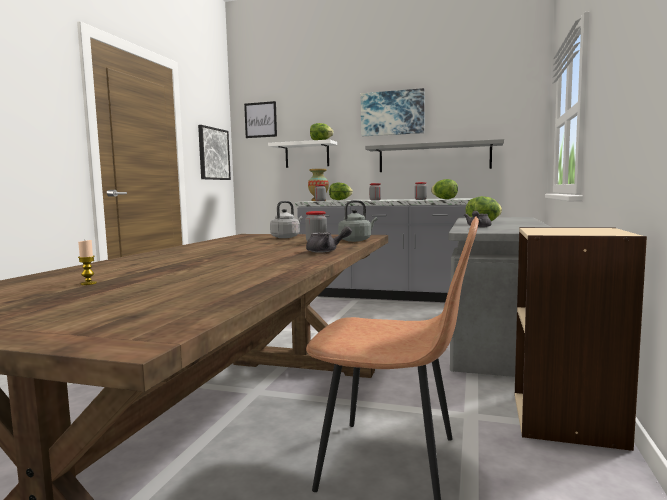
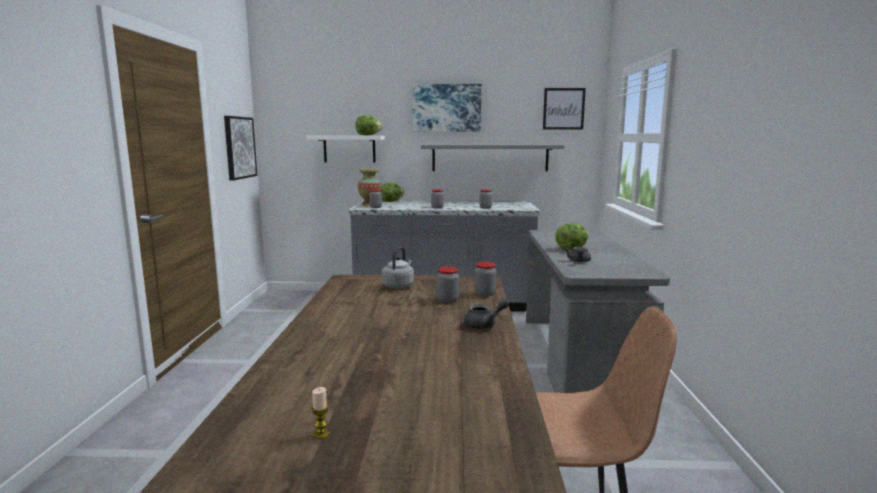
camera: 15 degrees left, 5 degrees up
picture [244,101,277,138] -> picture moved to [543,88,586,130]
grey kettle [338,200,377,242] -> jar [474,262,496,296]
lettuce [431,179,458,199] -> none
beige bookcase [515,227,647,451] -> none

